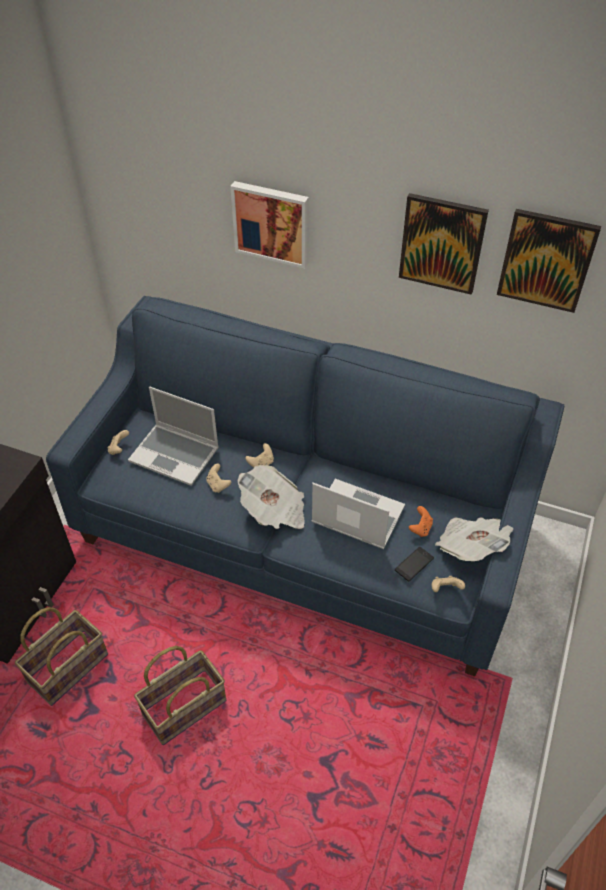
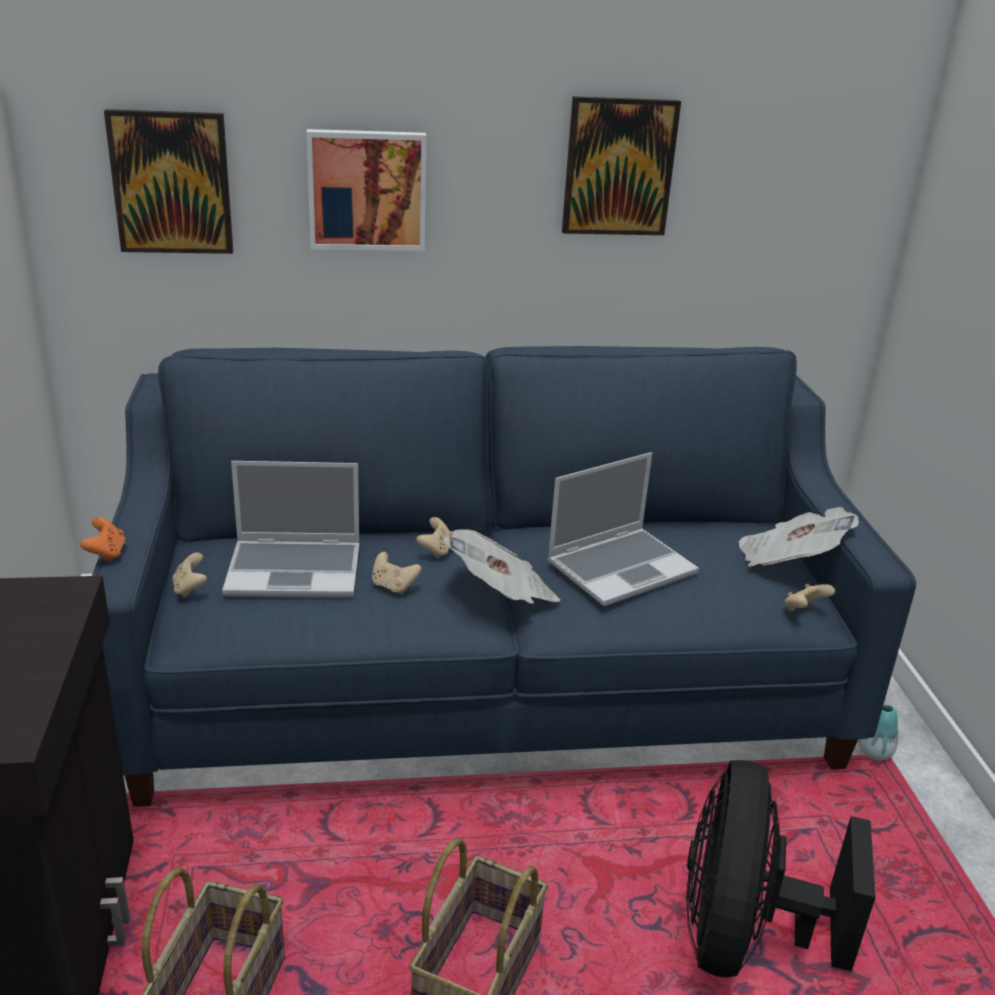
camera: 30 degrees left, 20 degrees down
laptop [312,479,405,549] -> laptop turned 150 degrees clockwise [547,452,699,606]
phone [395,547,434,581] -> none
orange game controller [409,506,433,537] -> orange game controller moved to [80,517,126,562]
picture [497,209,601,313] -> picture moved to [104,109,233,254]
none -> black fan [687,760,876,978]
none -> vase [858,704,898,760]

